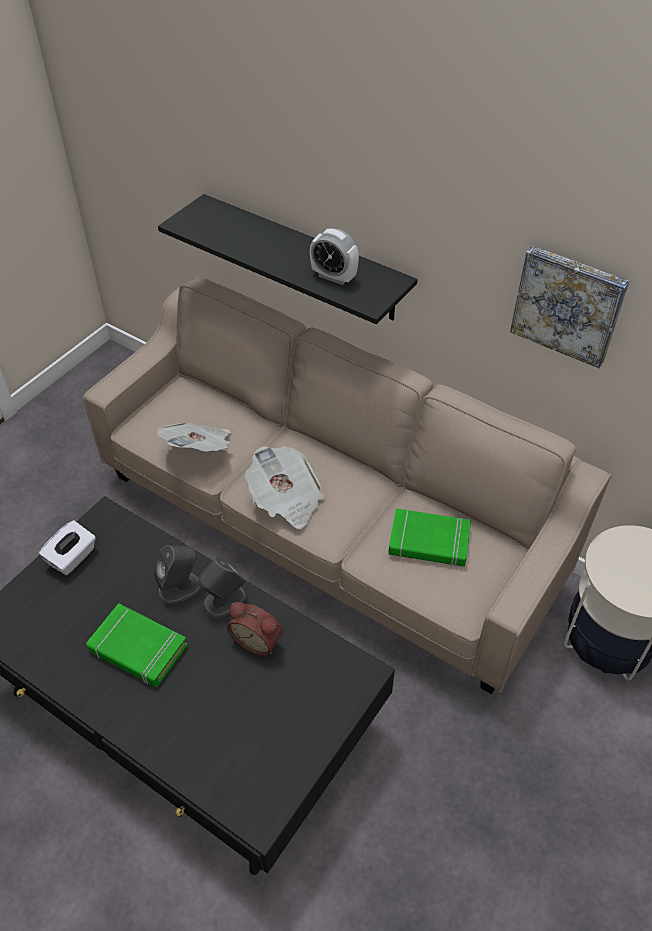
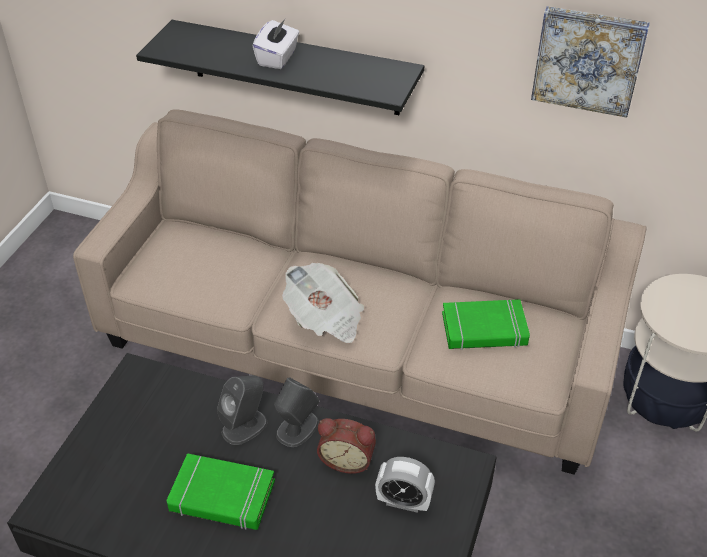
camera: 15 degrees left, 5 degrees down
white tissue box [39,520,96,575] -> white tissue box moved to [253,19,299,69]
newspaper [157,422,231,452] -> none
alarm clock [310,228,359,285] -> alarm clock moved to [375,457,435,513]

